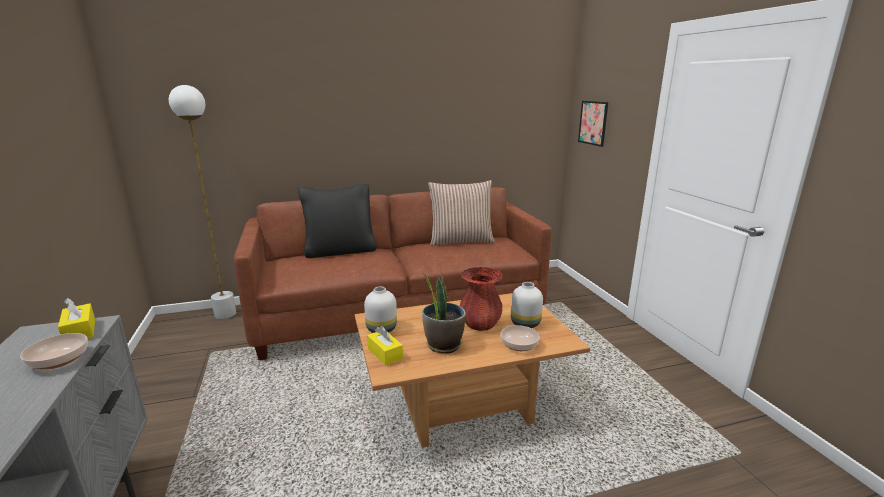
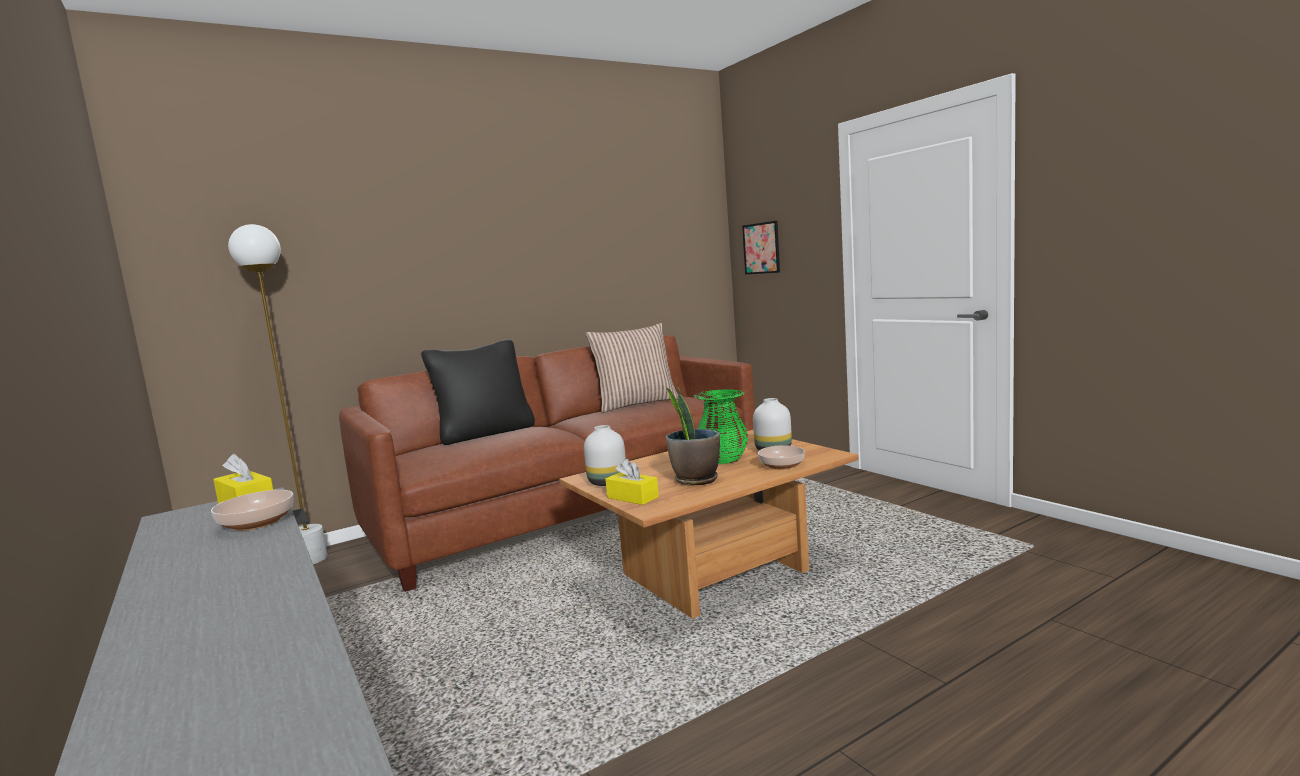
camera: 15 degrees left, 10 degrees down
red vase [460,267,503,331] -> green vase [693,389,748,464]

